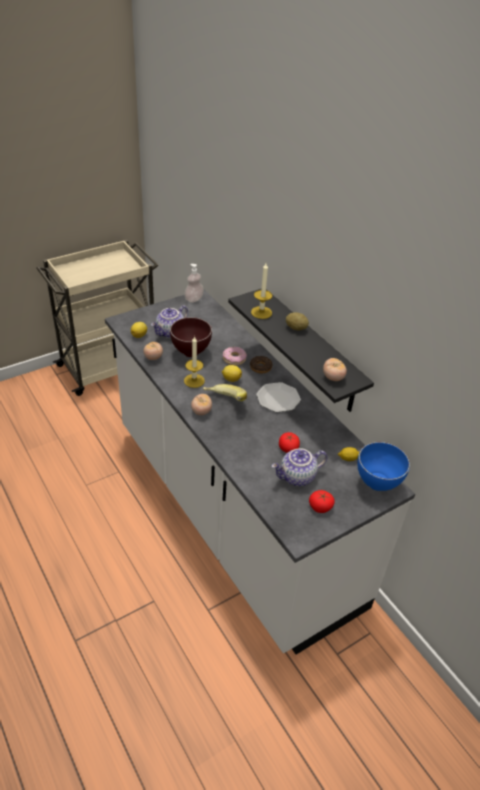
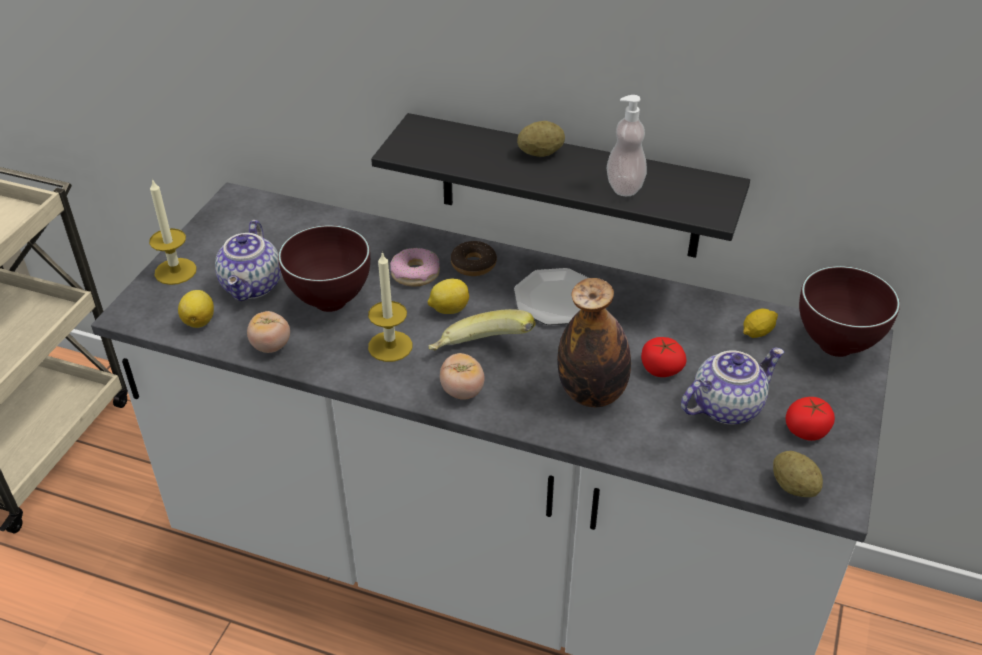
camera: 35 degrees left, 0 degrees up
soap dispenser [185,264,204,303] -> soap dispenser moved to [607,95,647,196]
candle [251,263,272,319] -> candle moved to [149,178,197,285]
teapot [271,448,328,486] -> teapot turned 150 degrees counterclockwise [681,348,784,425]
tomato [323,358,347,381] -> none
blue bowl [357,442,410,491] -> brown bowl [799,266,900,357]
none -> bottle [557,278,631,407]
none -> potato [773,451,823,497]

